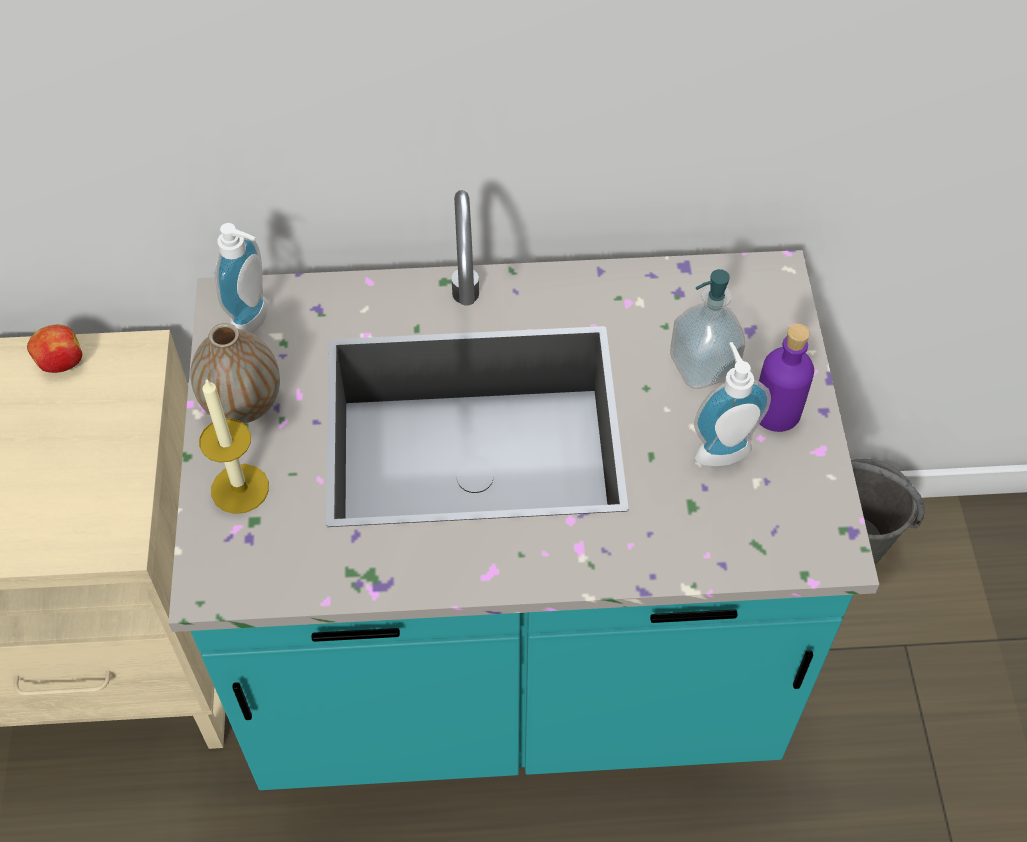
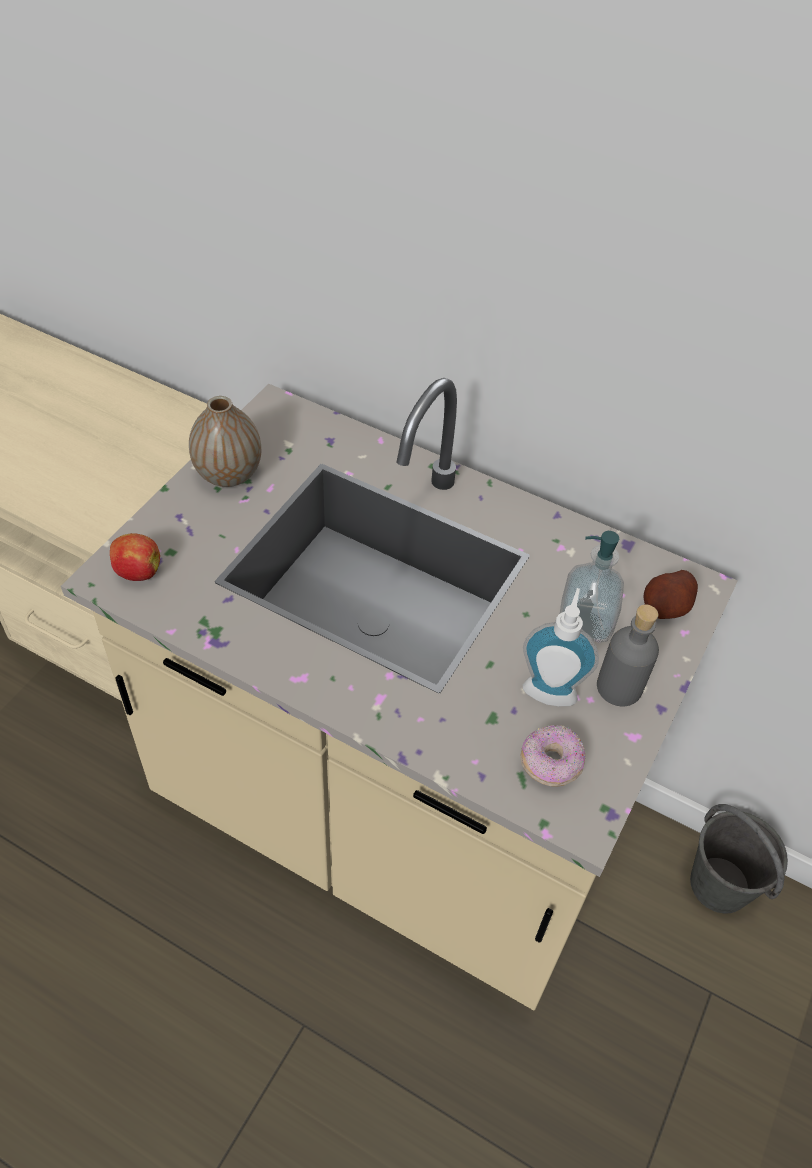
camera: 30 degrees right, 5 degrees down
apple [27,325,82,373] -> apple moved to [110,533,160,581]
turquoise counter [168,190,879,790] -> beige counter [61,378,738,1010]
candle [199,378,269,514] -> none
soap dispenser [215,223,269,334] -> none
purple bottle [759,324,814,432] -> grey bottle [597,605,659,707]
none -> donut [520,725,585,787]
none -> potato [644,570,698,619]

